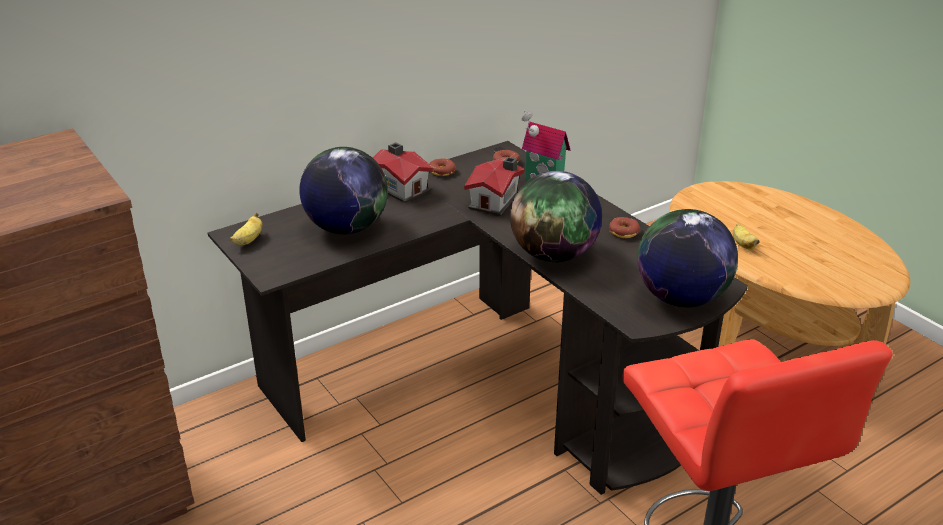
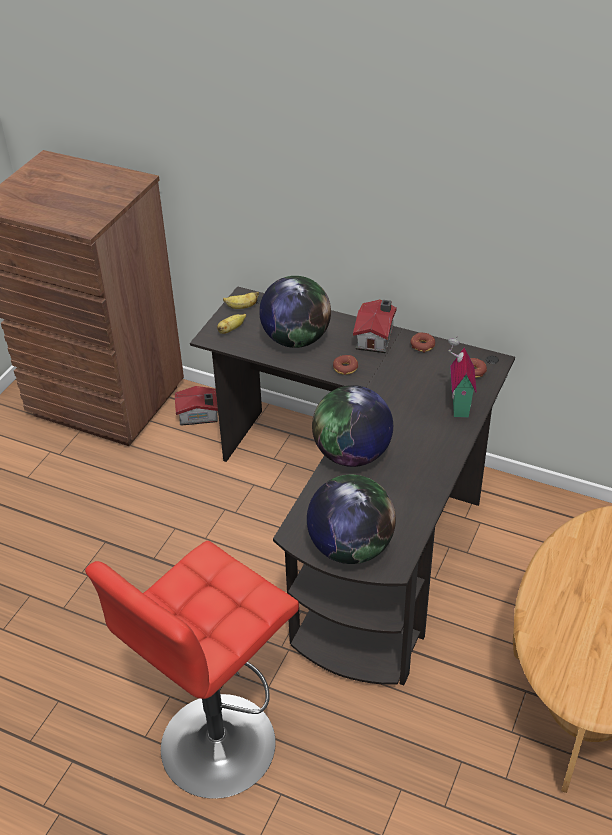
camera: 60 degrees right, 10 degrees up
toy house [464,157,524,216] -> toy house moved to [175,386,218,426]
donut [609,217,640,238] -> donut moved to [333,355,358,375]
banana [733,223,760,249] -> banana moved to [217,314,246,334]

